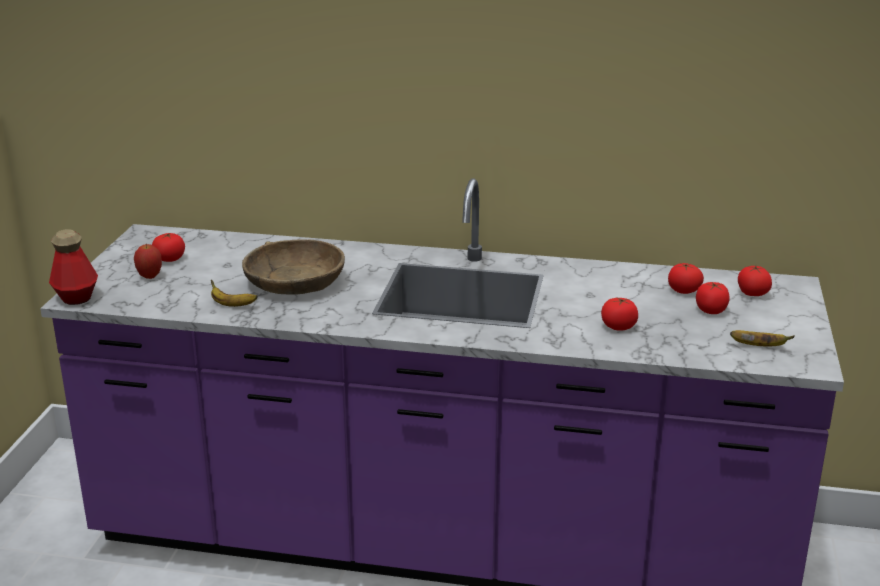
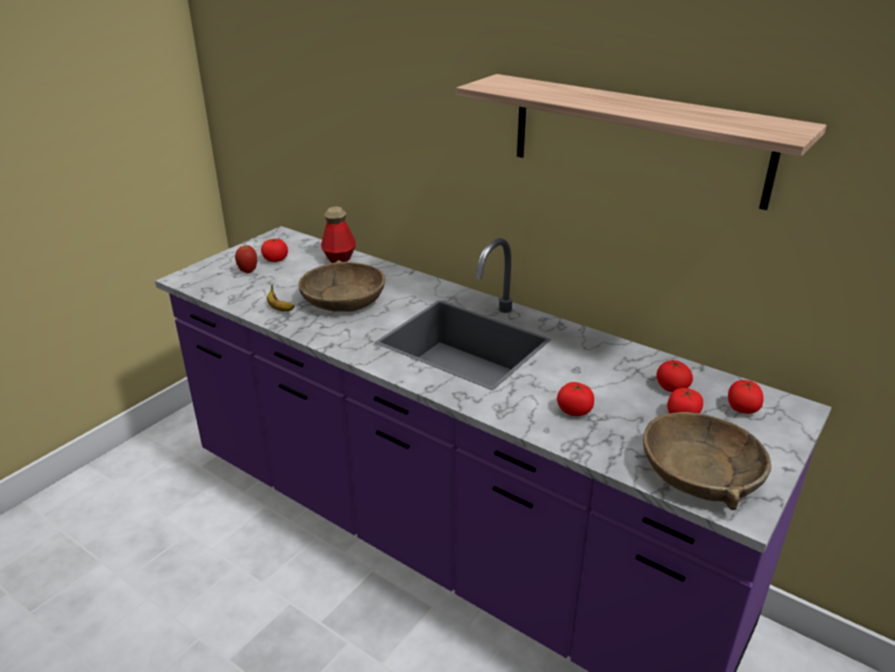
camera: 25 degrees right, 5 degrees up
bottle [49,229,98,305] -> bottle moved to [321,206,356,263]
banana [730,330,795,347] -> brown bowl [643,412,771,510]
none -> shelf [456,74,827,210]

